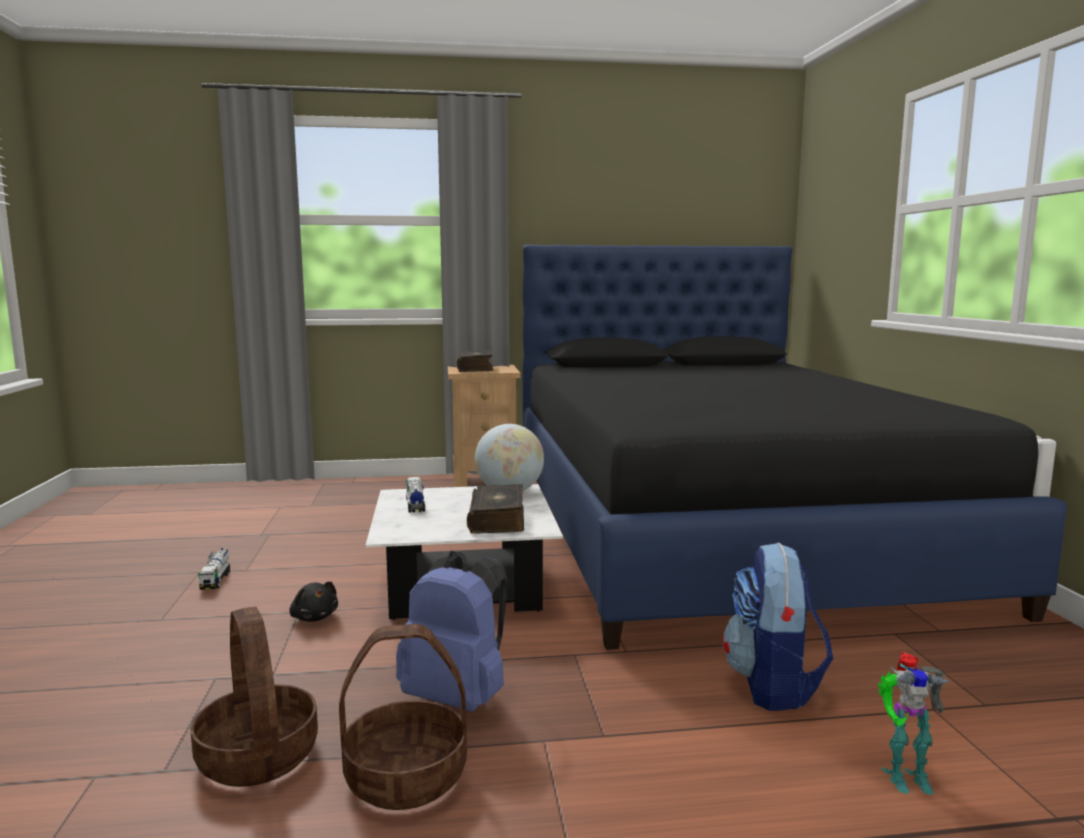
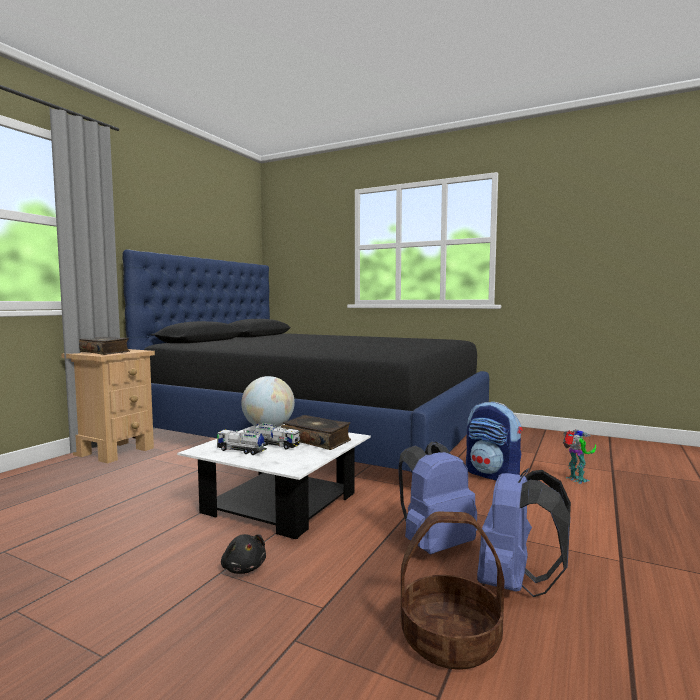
camera: 55 degrees left, 5 degrees down
toy truck [198,548,230,590] -> toy truck moved to [255,423,300,450]
black plush toy [289,582,338,622] -> black plush toy turned 60 degrees clockwise [221,534,266,574]
basket [339,624,467,810] -> blue backpack [477,468,571,597]
toy robot [878,652,949,795] -> toy robot turned 60 degrees counterclockwise [563,429,596,484]

